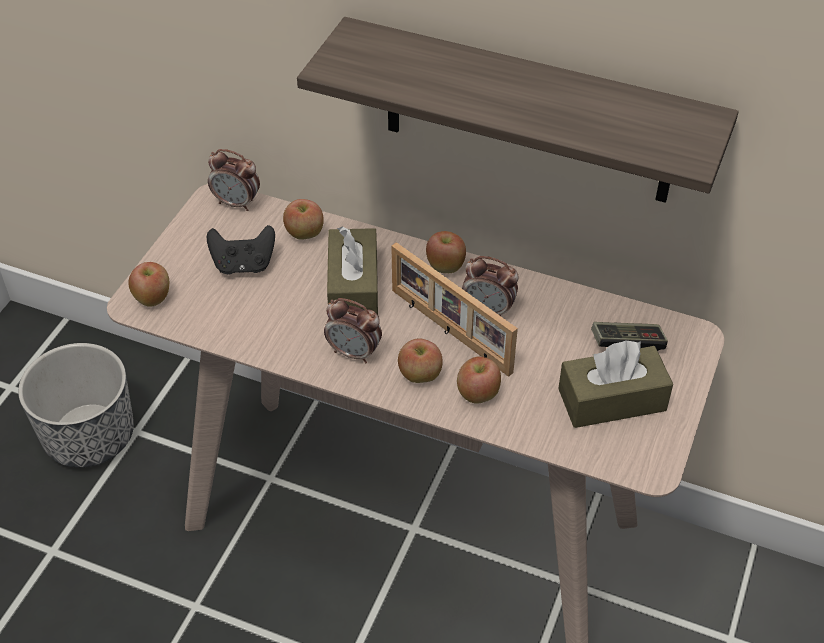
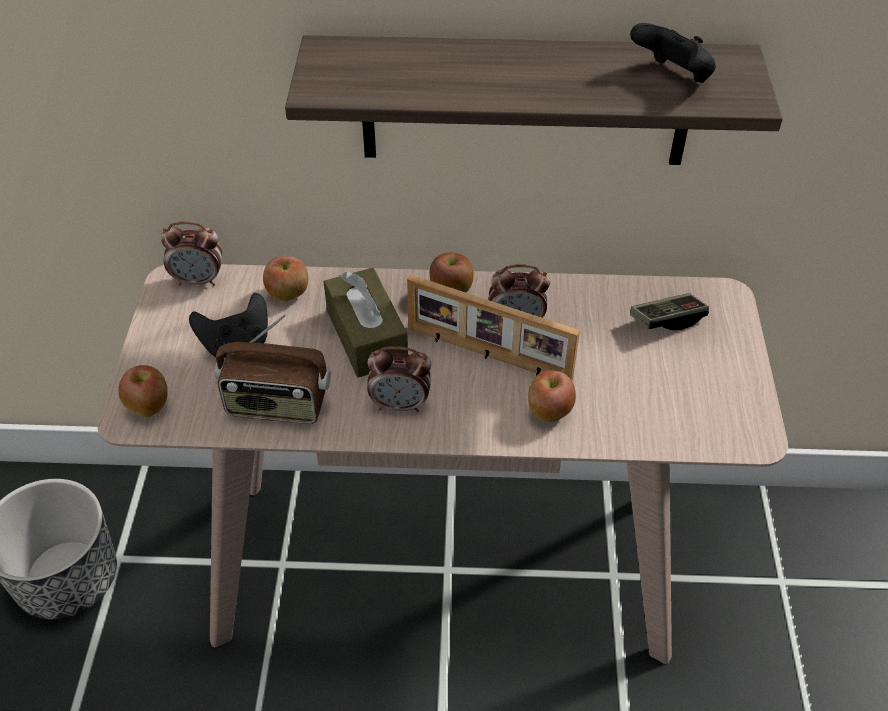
camera: 20 degrees left, 0 degrees up
apple [398,339,443,383] -> none
brown tissue box [558,341,673,428] -> none
none -> radio [215,314,331,424]
none -> black game controller [630,23,716,83]

